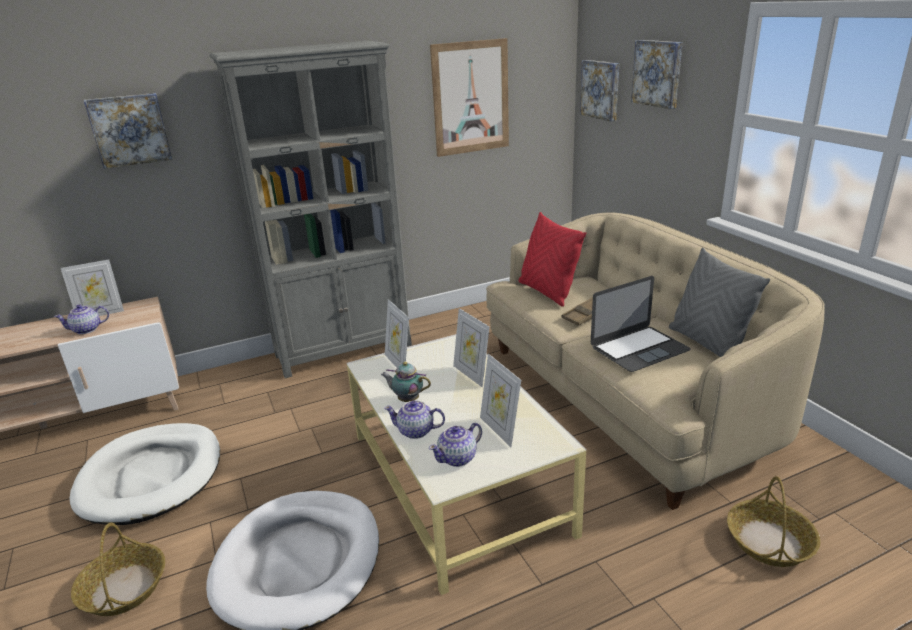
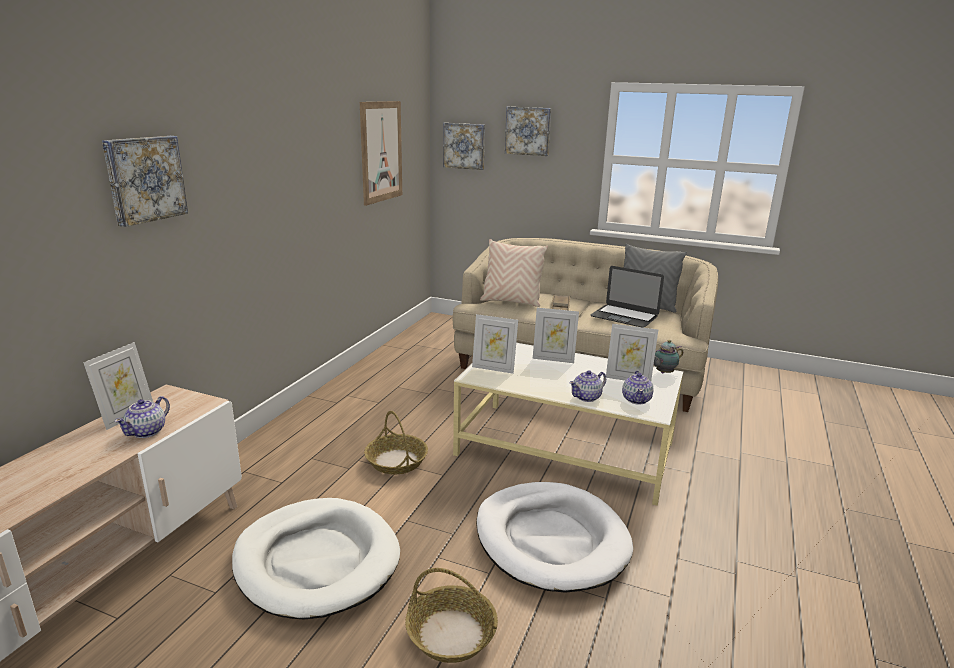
camera: 45 degrees left, 5 degrees down
grey bookcase [210,41,412,378] -> none
teapot [381,362,431,402] -> teapot moved to [654,340,683,374]
red pillow [519,212,586,307] -> beige pillow [480,239,548,307]
laptop [591,276,691,372] -> laptop turned 105 degrees clockwise [591,266,664,328]
basket [727,476,820,567] -> basket moved to [364,411,428,475]

